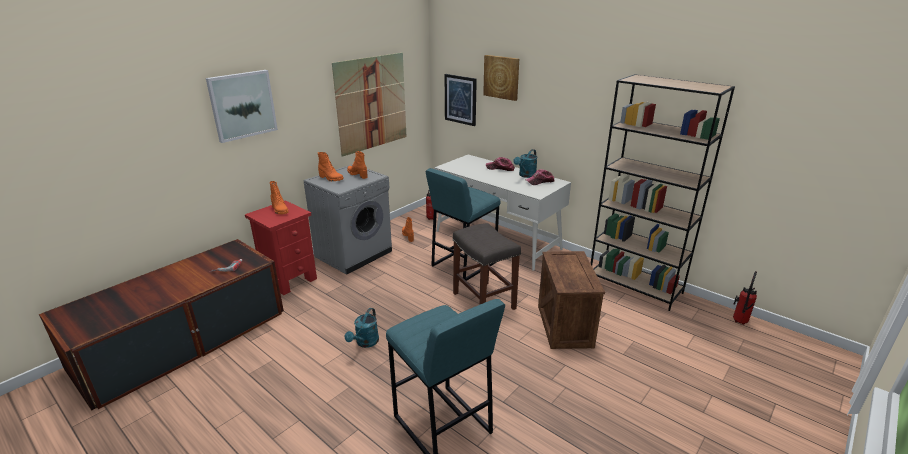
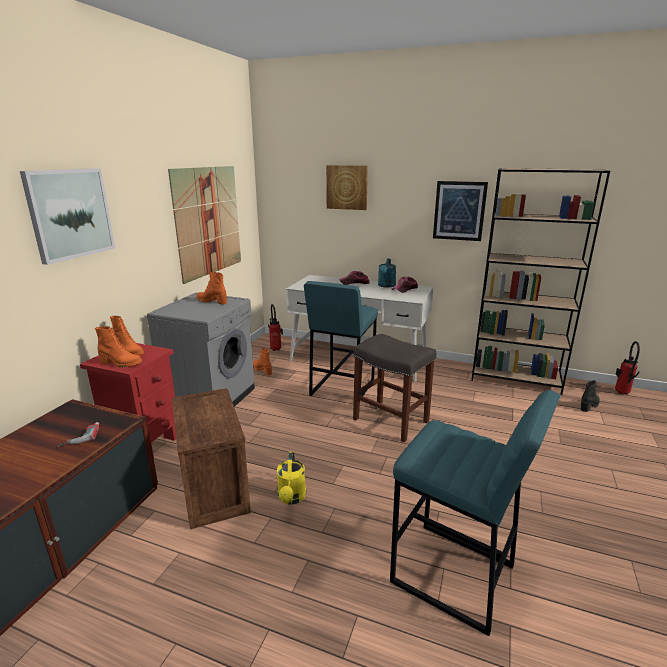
camera: 20 degrees left, 5 degrees down
orange boot [318,152,344,181] -> orange boot moved to [95,326,142,368]
turquoise watering can [345,308,379,348] -> yellow watering can [277,452,306,505]
picture [445,74,477,126] -> picture moved to [433,181,488,241]
crate [538,251,605,349] -> crate moved to [172,388,251,529]
none -> black boot [581,380,600,412]

